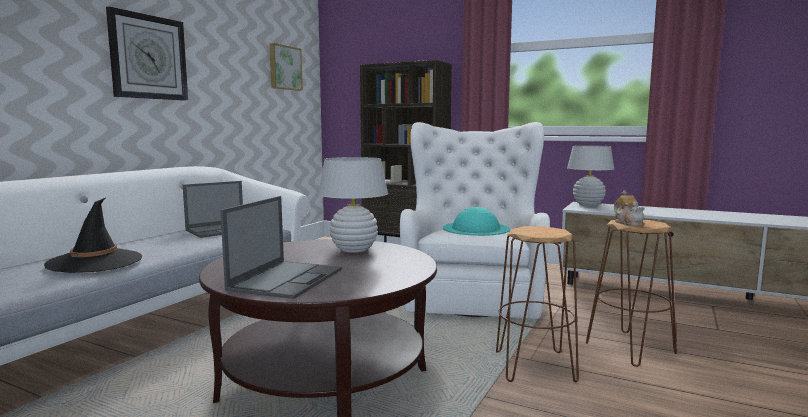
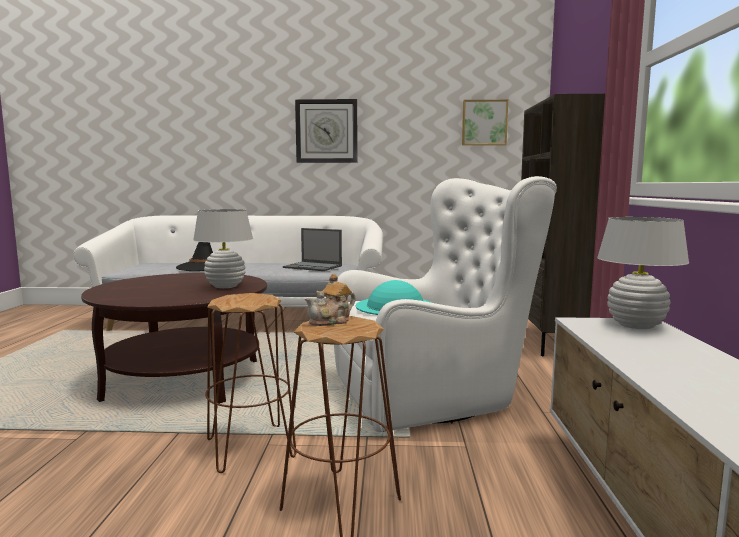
camera: 65 degrees right, 0 degrees up
laptop [220,196,342,299] -> none

